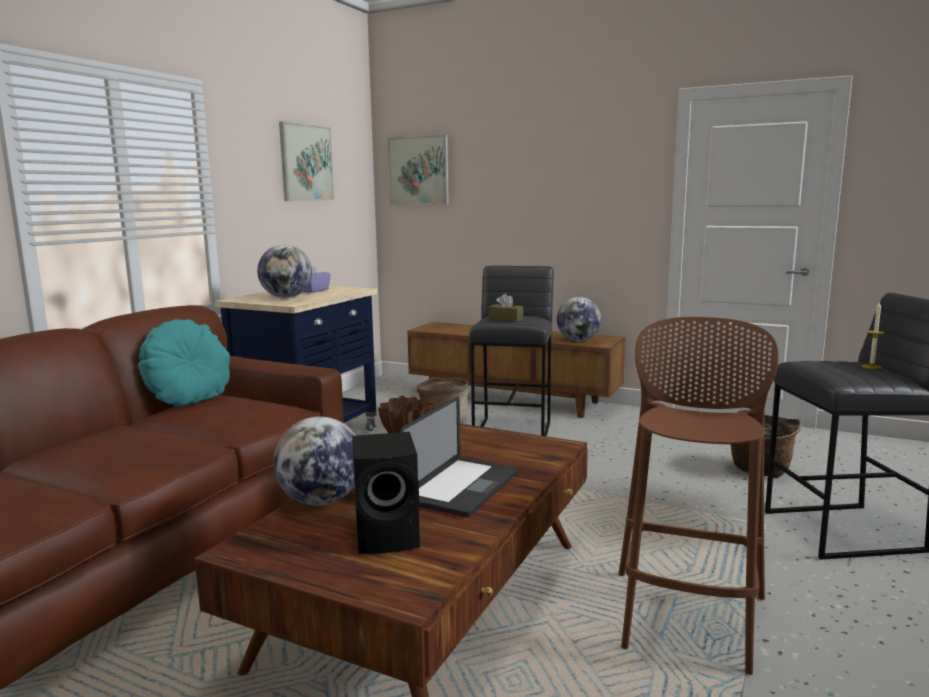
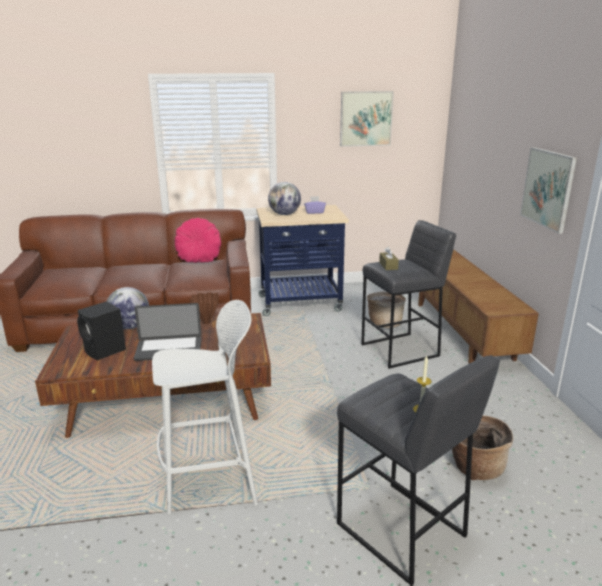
camera: 55 degrees right, 10 degrees up
turquoise pillow [138,319,230,407] -> pink pillow [175,218,221,263]
picture [388,135,449,205] -> picture moved to [520,147,577,234]
globe [557,297,601,341] -> none
brown stool [619,317,779,675] -> white stool [152,300,258,514]

